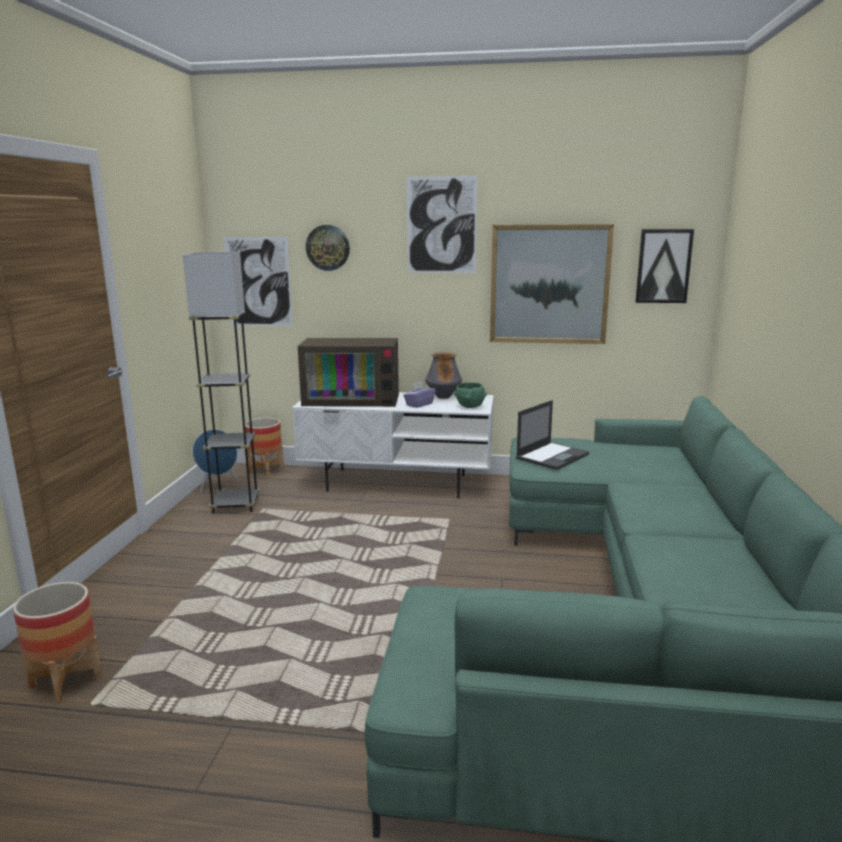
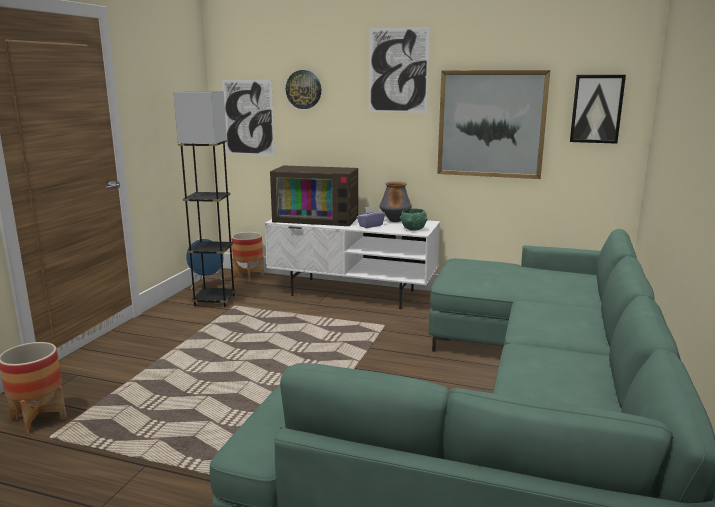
camera: 10 degrees right, 0 degrees up
laptop [516,400,589,470] -> none

